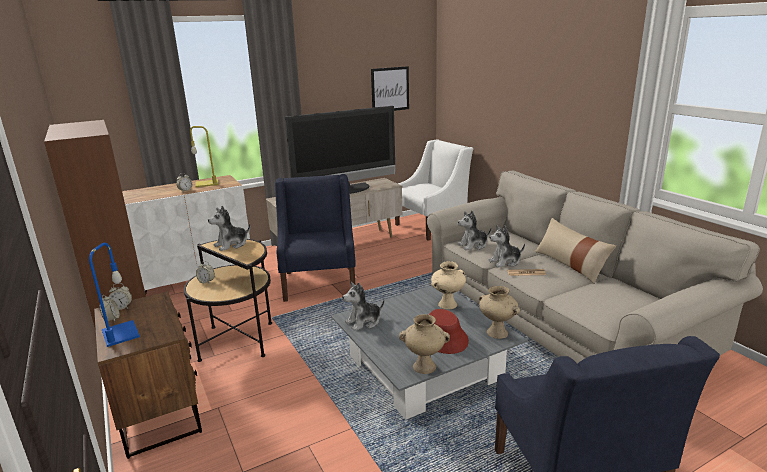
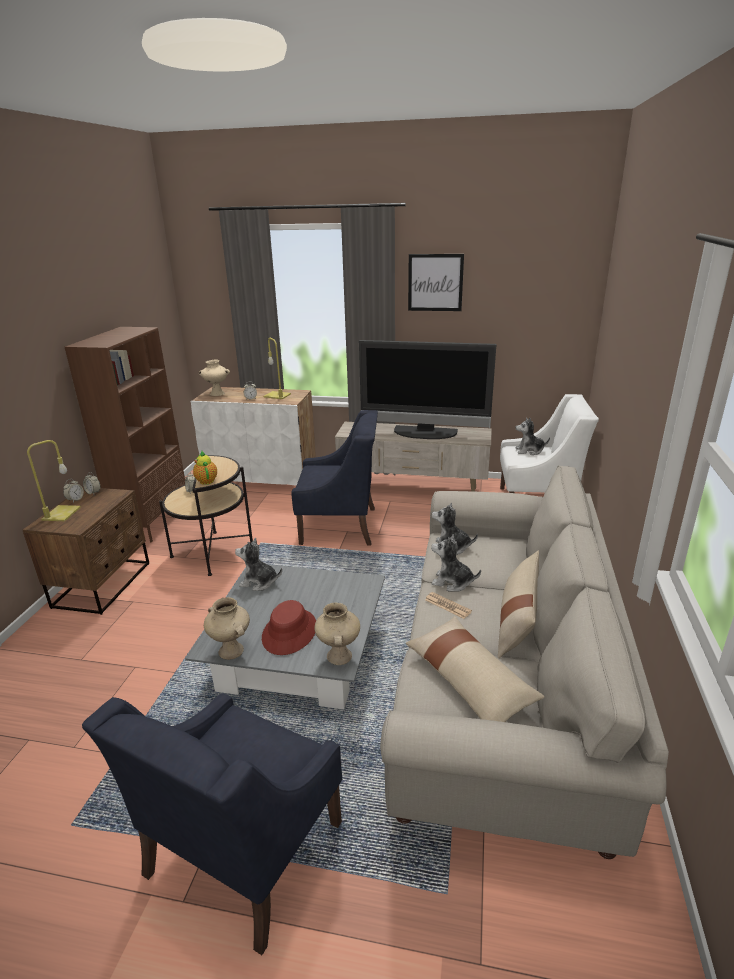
camera: 40 degrees right, 5 degrees up
blue table lamp [89,243,140,347] -> yellow table lamp [27,440,81,521]
plush toy [208,206,250,251] -> plush toy moved to [515,418,550,455]
blue armchair [275,174,356,302] -> blue armchair turned 60 degrees clockwise [292,410,378,546]
picture [371,66,409,111] -> picture moved to [408,254,464,311]
beige vase [431,261,466,309] -> beige vase moved to [199,359,230,396]
none -> teapot [193,451,217,485]
none -> beige pillow [406,616,544,722]

